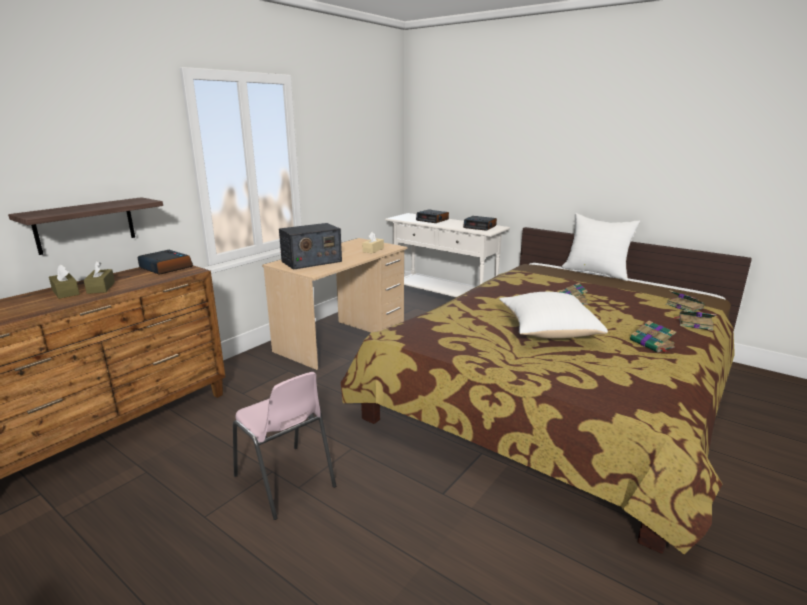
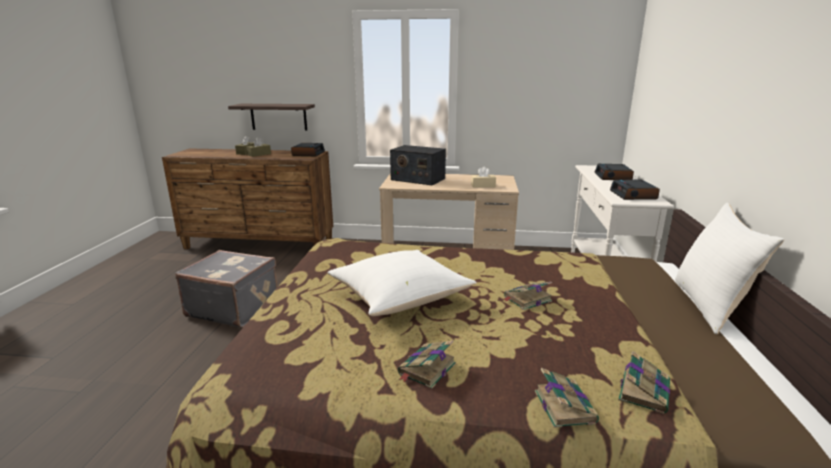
camera: 60 degrees right, 0 degrees up
pink chair [233,372,336,520] -> grey suitcase [175,250,277,327]

